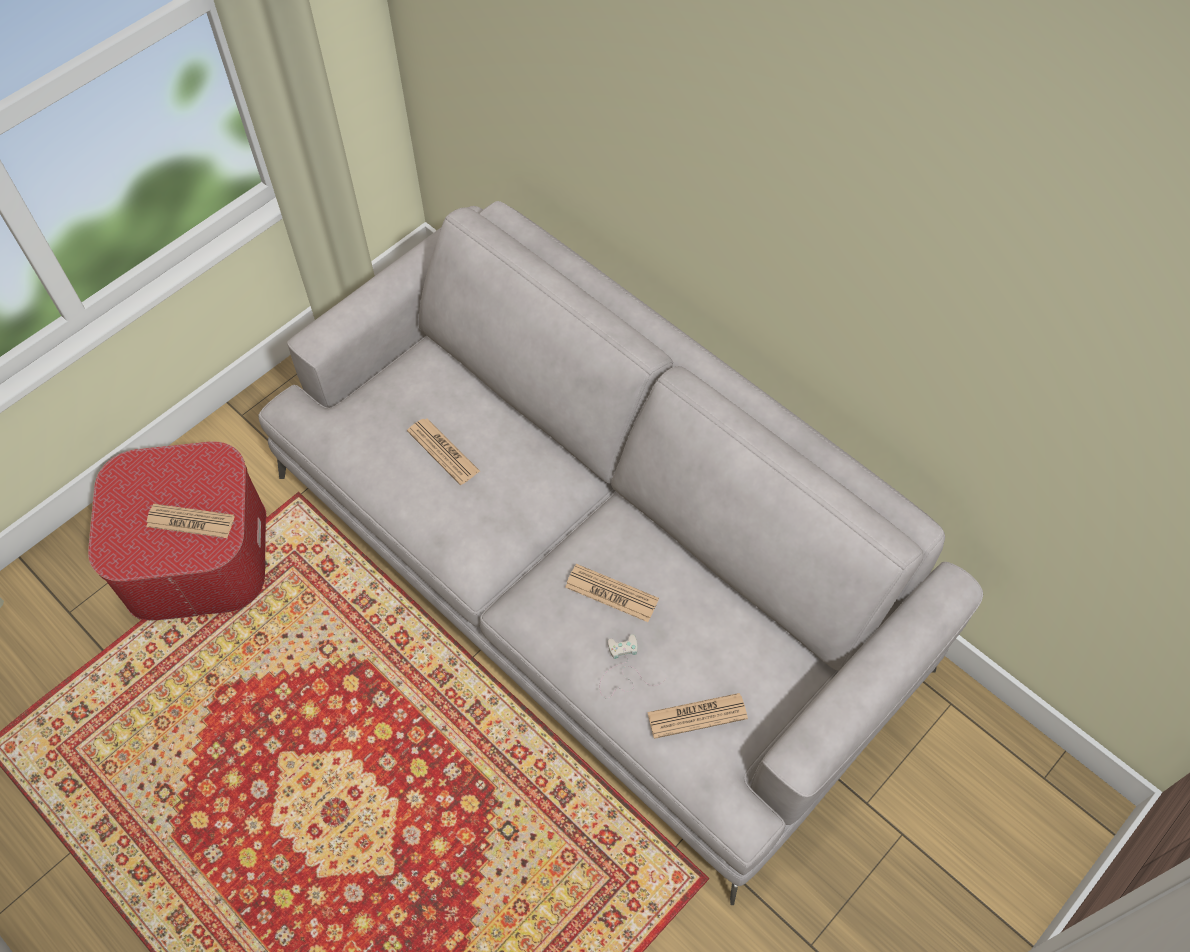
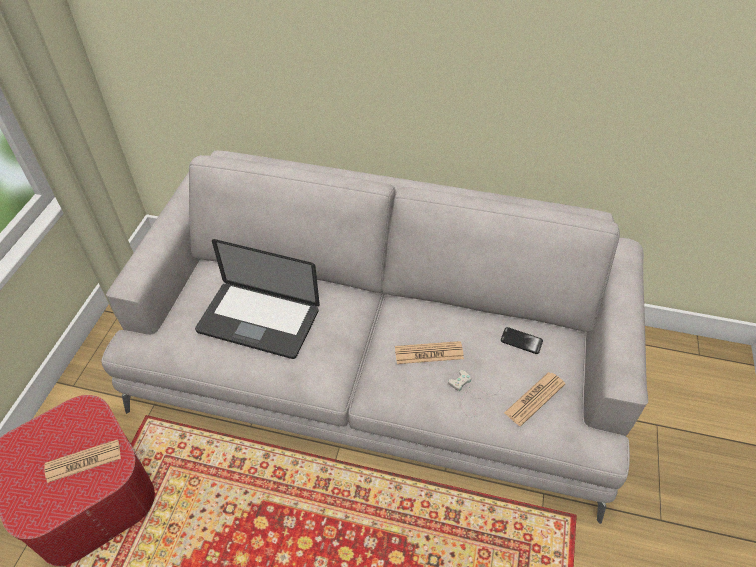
camera: 30 degrees left, 10 degrees down
newspaper [407,418,480,485] -> laptop [195,239,320,359]
none -> phone [501,327,543,354]

